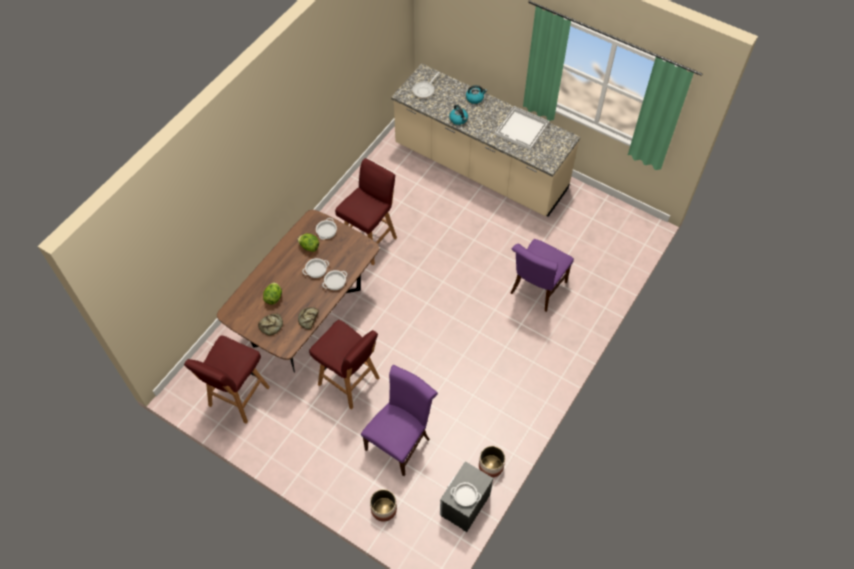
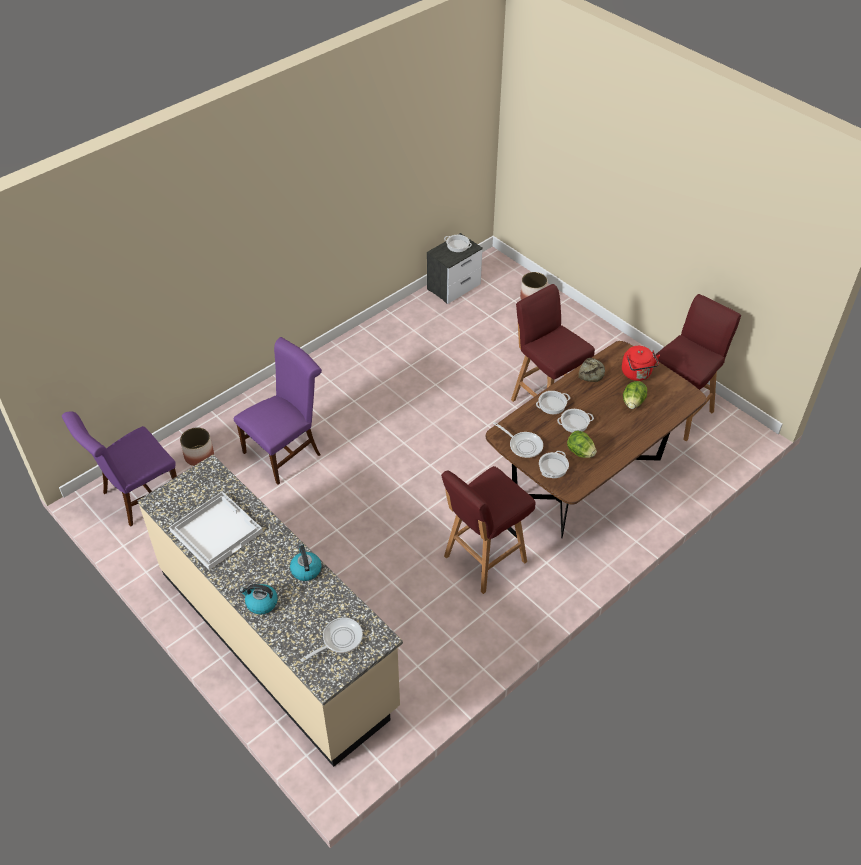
camera: 165 degrees left, 10 degrees down
bread [258,313,283,335] -> red kettle [622,346,660,381]
purple chair [361,365,438,476] -> purple chair moved to [62,411,177,526]
planter [479,446,505,478] -> planter moved to [180,427,214,466]
none -> frying pan [493,422,543,458]

